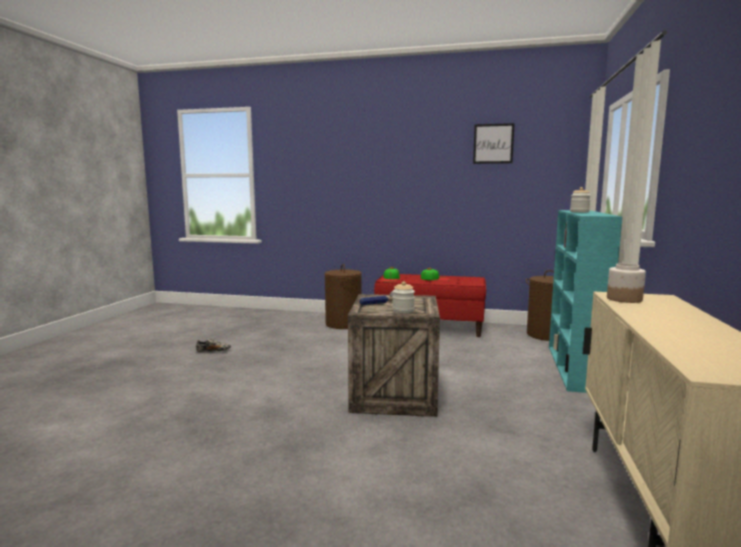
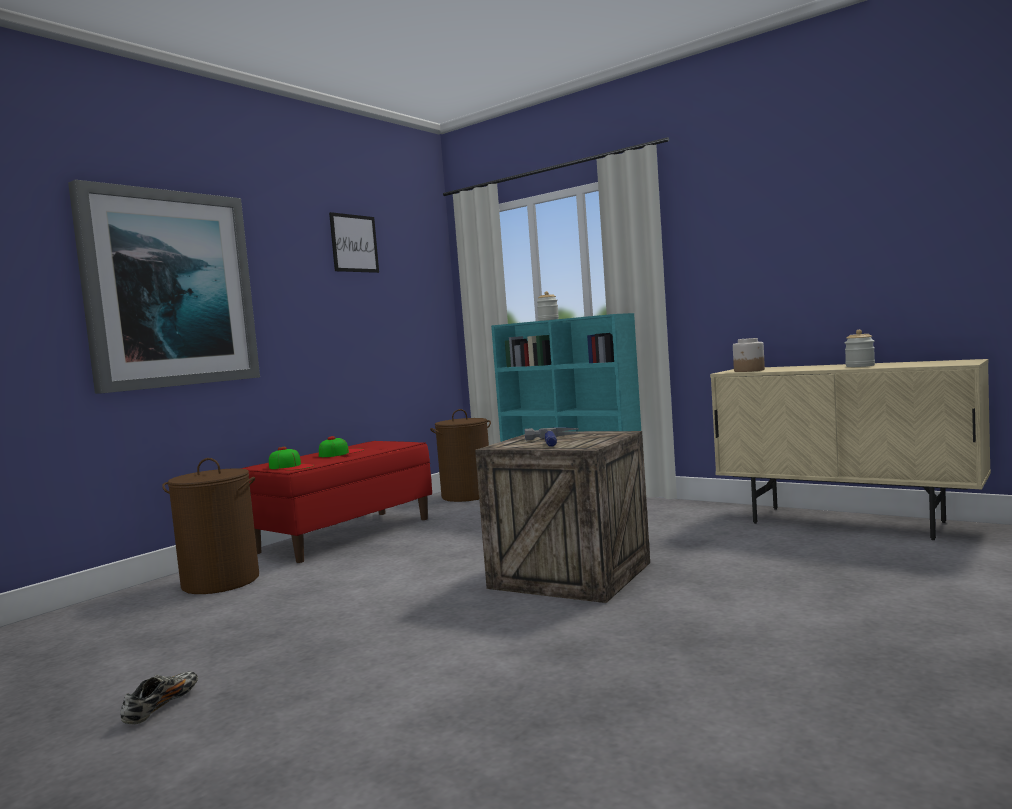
camera: 65 degrees left, 5 degrees down
jar [392,281,415,313] -> jar moved to [845,330,875,367]
none -> picture [68,180,260,394]

